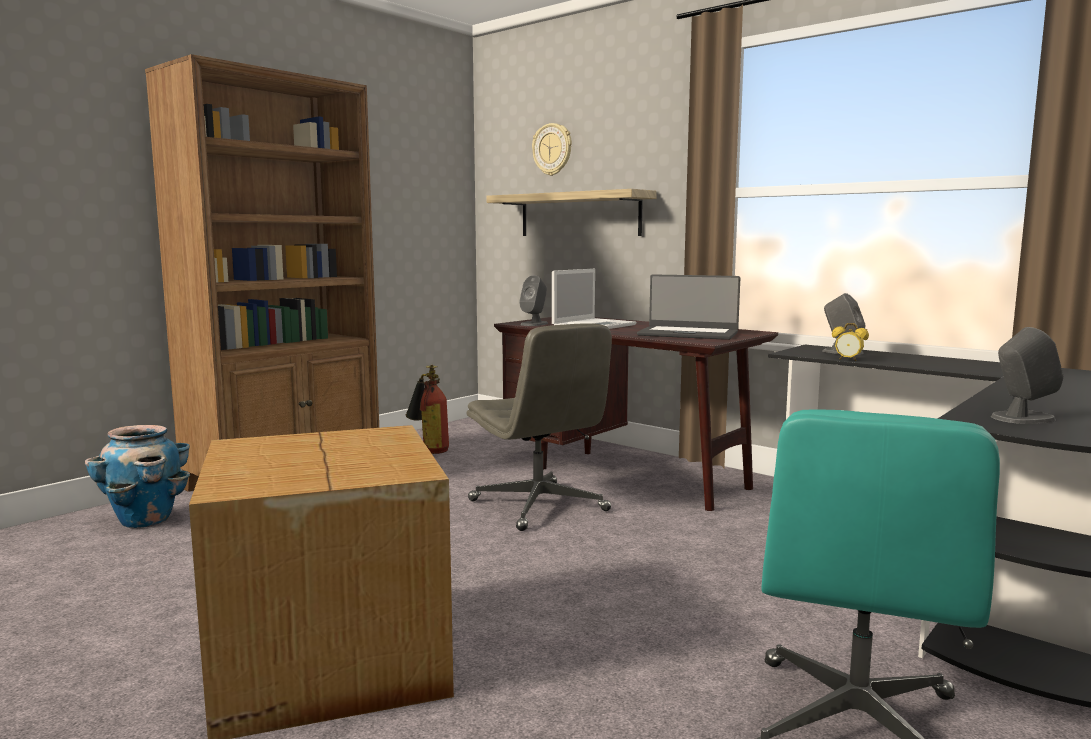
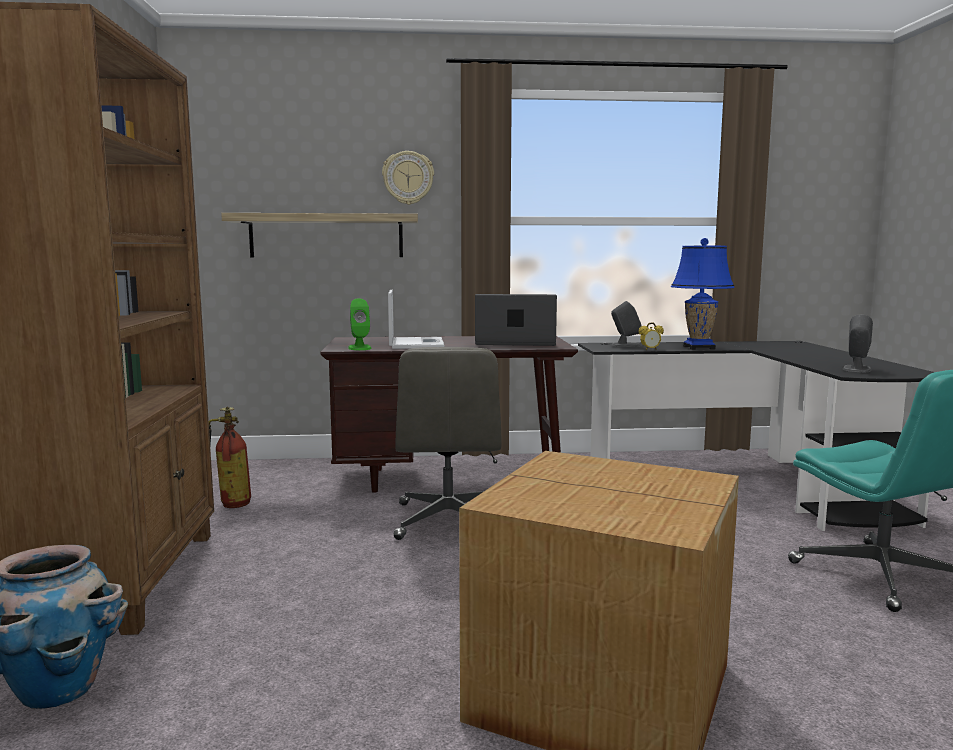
camera: 45 degrees left, 0 degrees up
grey office chair [466,323,612,531] -> grey office chair turned 75 degrees clockwise [394,347,501,540]
grey speaker [519,275,548,326] -> green speaker [348,299,372,350]
wall clock [532,123,572,176] -> wall clock moved to [382,151,434,205]
laptop [637,274,740,340] -> laptop turned 150 degrees counterclockwise [475,294,557,346]
none -> blue table lamp [671,238,735,350]

